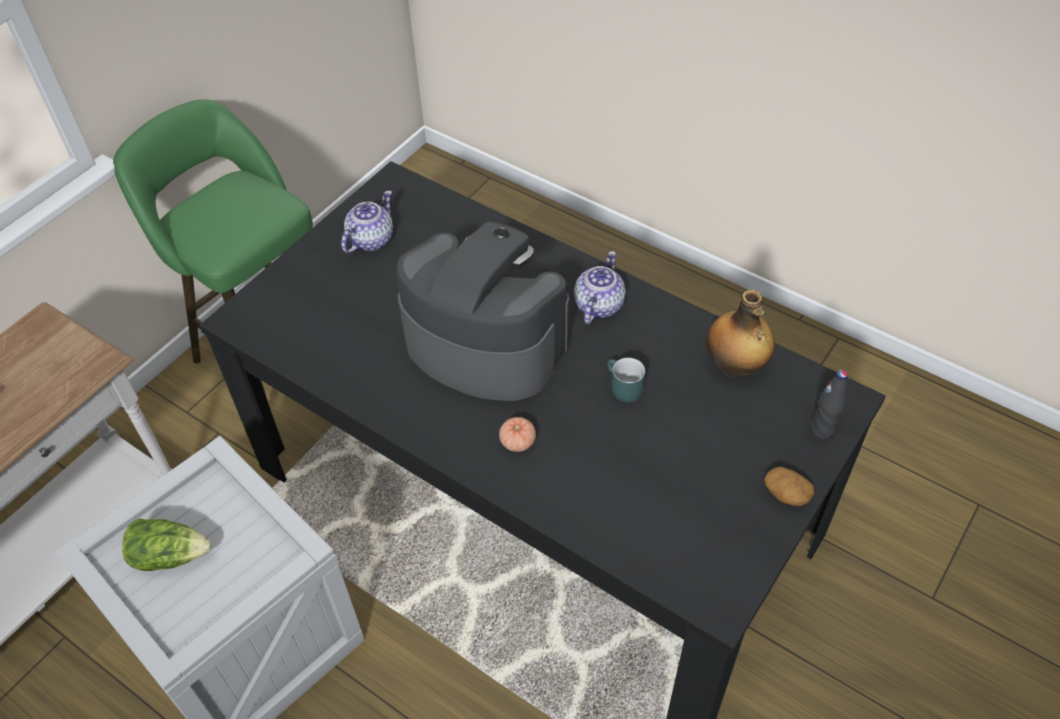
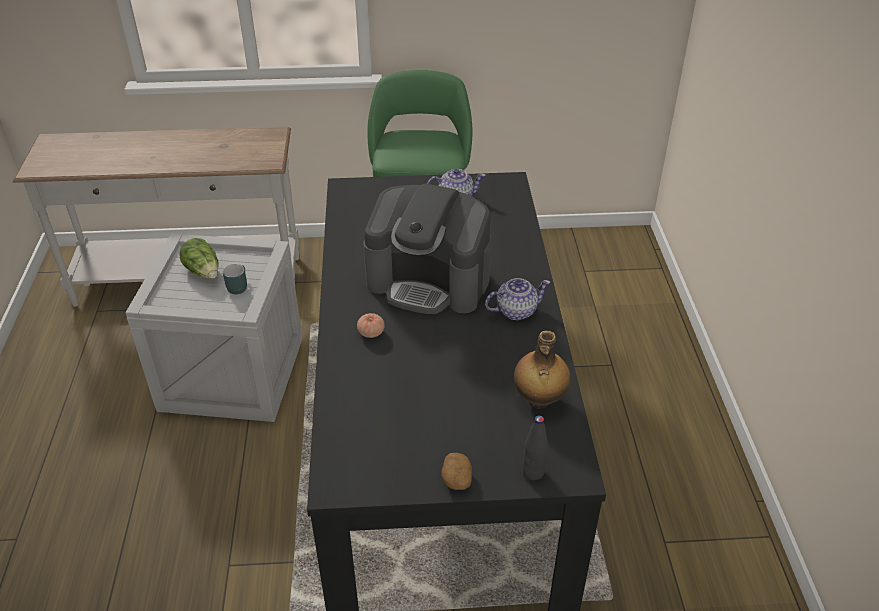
camera: 50 degrees right, 10 degrees down
coffee machine [396,222,569,401] -> coffee machine turned 120 degrees clockwise [363,184,491,314]
turquoise mug [608,358,645,403] -> turquoise mug moved to [223,264,247,294]

